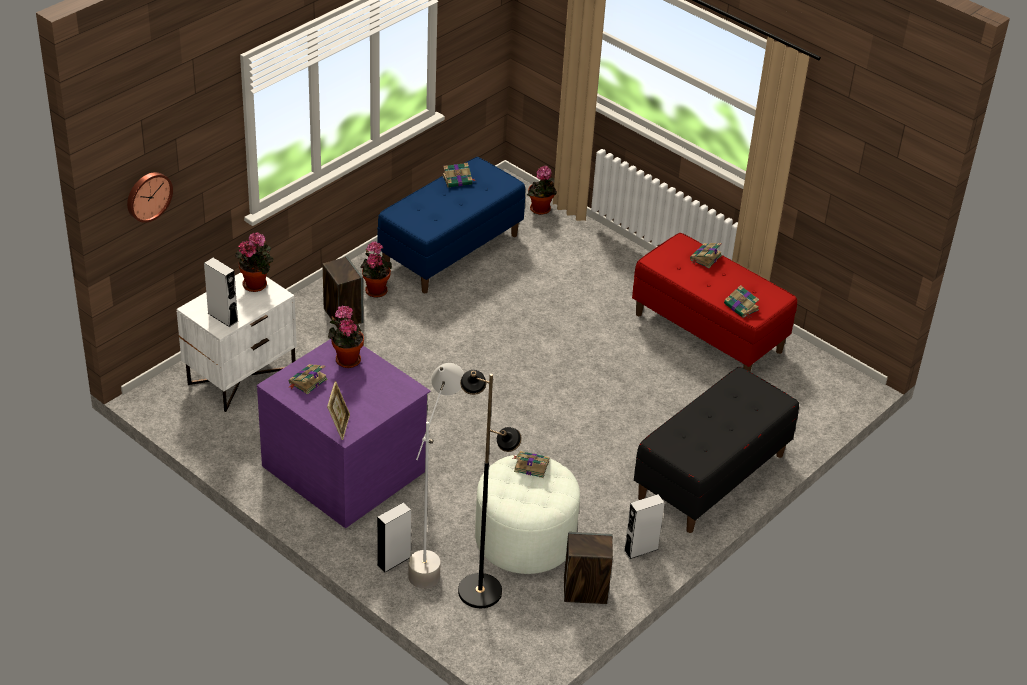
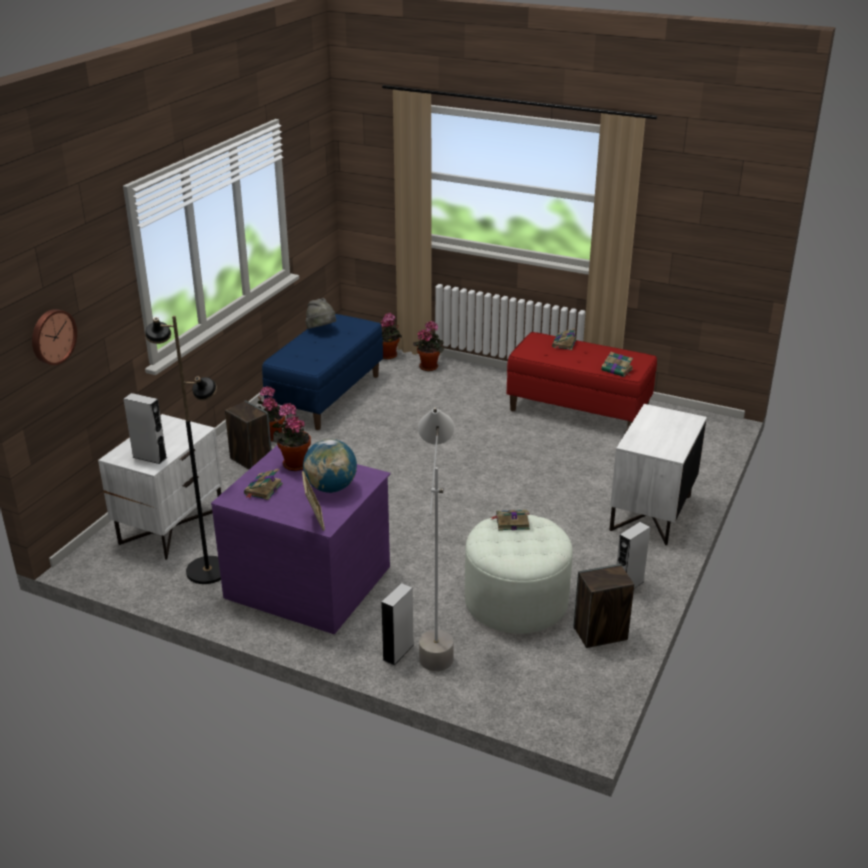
camera: 15 degrees left, 10 degrees down
potted plant [235,233,274,292] -> potted plant moved to [413,321,444,371]
book [442,163,476,187] -> grey hat [305,298,336,329]
black floor lamp [458,370,522,608] -> black floor lamp moved to [145,316,221,584]
black bench [634,367,799,533] -> white nightstand [609,404,707,545]
none -> globe [303,439,357,493]

